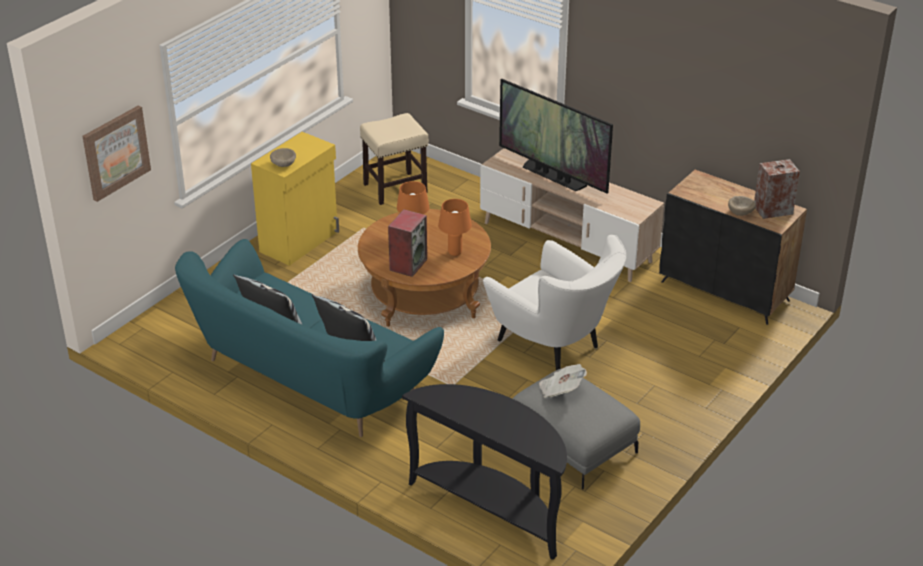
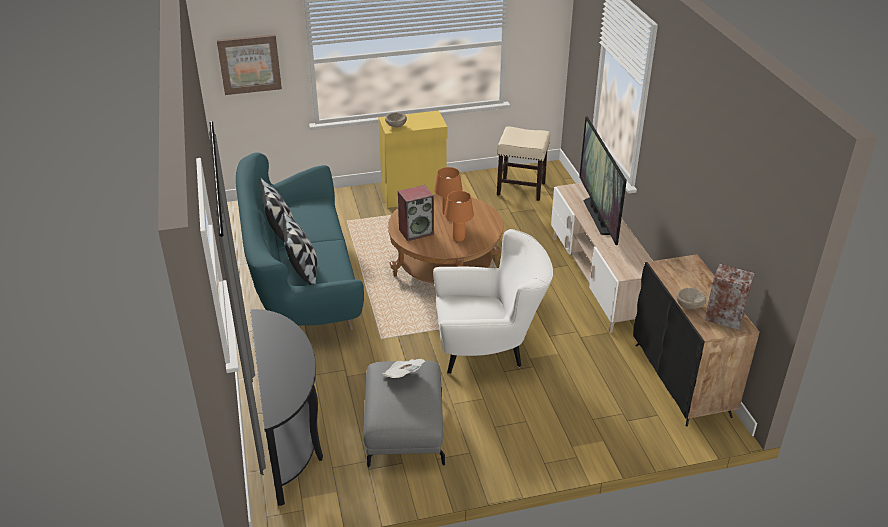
camera: 40 degrees right, 0 degrees up
white armchair [483,235,627,370] -> white armchair turned 90 degrees counterclockwise [433,229,553,374]

